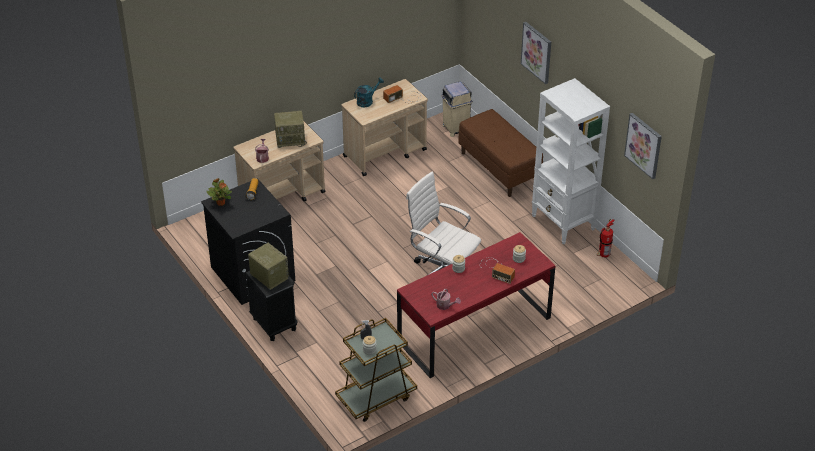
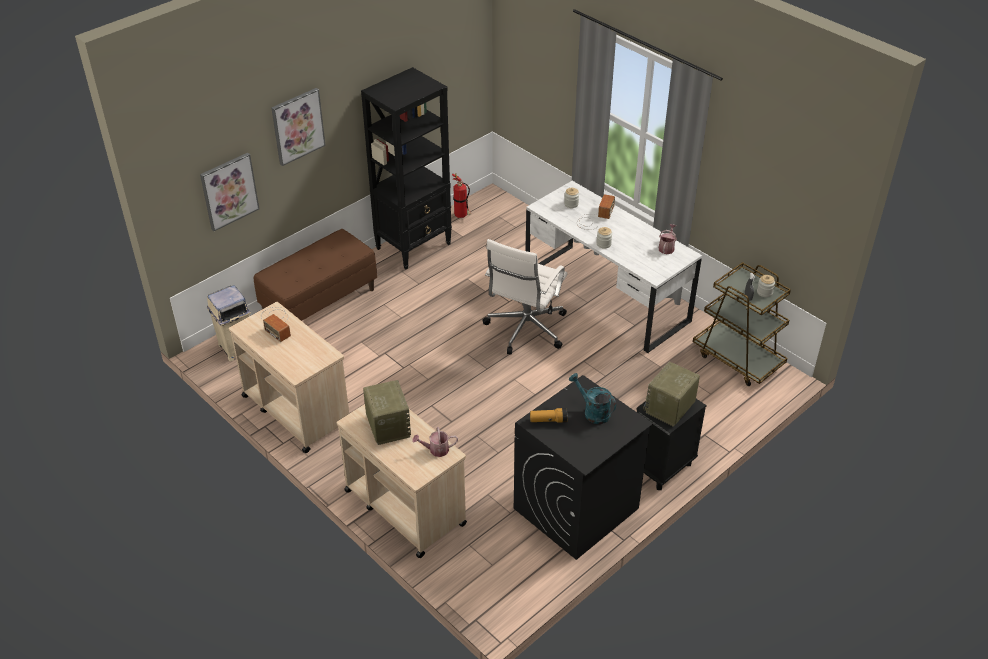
camera: 100 degrees left, 0 degrees up
potted plant [206,179,232,206] -> none
turquoise watering can [354,77,384,107] -> turquoise watering can moved to [569,373,616,424]
red desk [397,232,556,378] -> white desk [525,181,702,353]
white bookcase [532,78,610,245] -> black bookcase [361,67,452,269]
picture [624,113,662,179] -> picture moved to [200,153,259,231]

